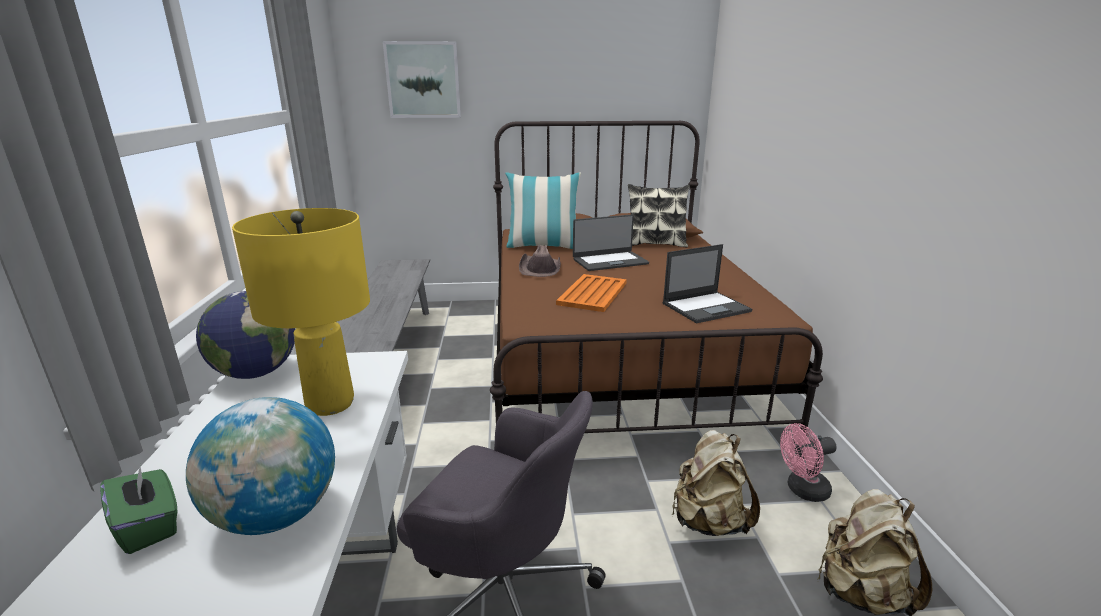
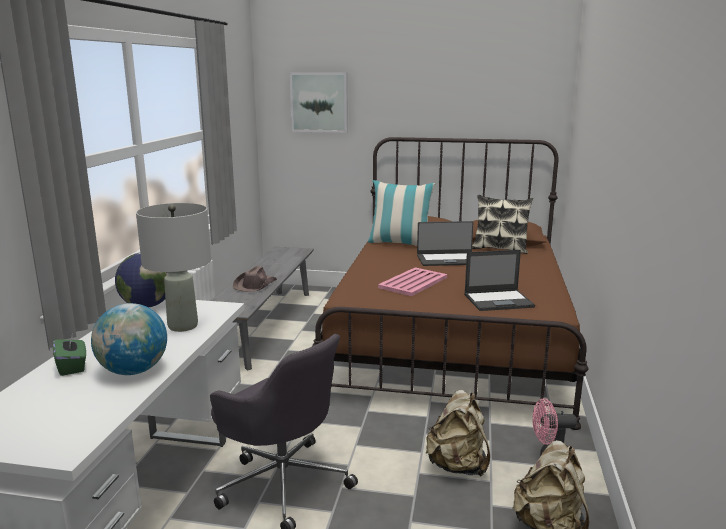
camera: 15 degrees right, 5 degrees down
yellow table lamp [232,208,370,416] -> grey table lamp [136,203,211,332]
brown hat [519,245,561,277] -> brown hat moved to [233,266,277,292]
orange tray [556,274,627,312] -> pink tray [378,267,447,296]

